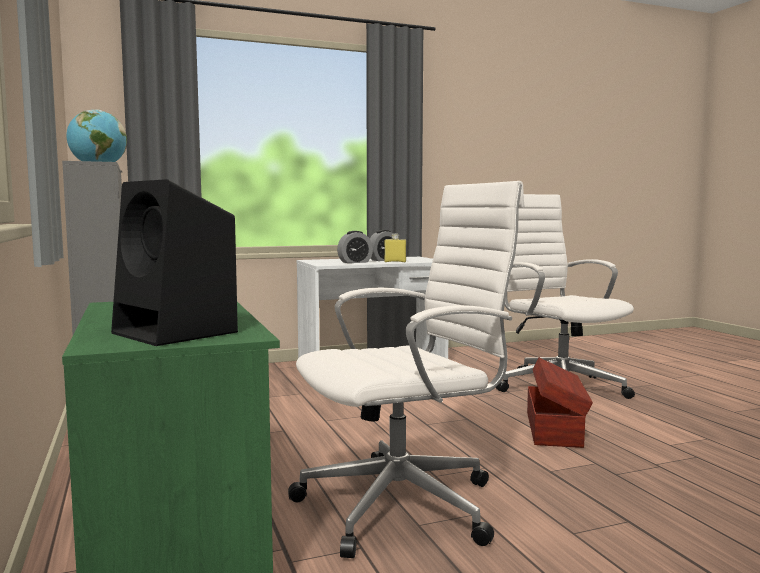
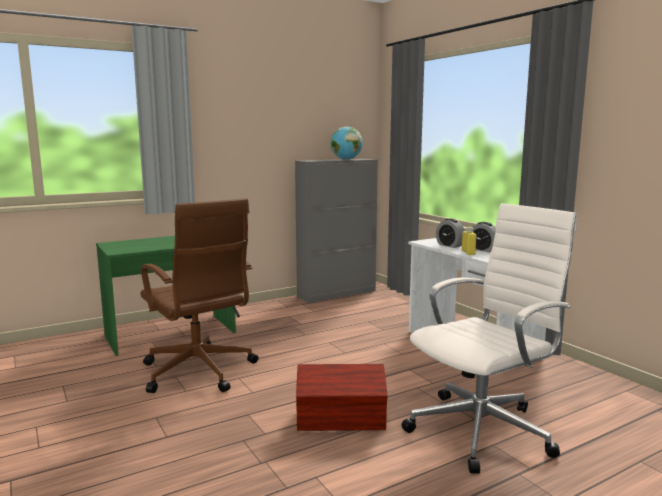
camera: 80 degrees right, 5 degrees up
black speaker [111,179,238,346] -> none
white office chair [288,181,525,558] -> brown office chair [141,198,259,393]

